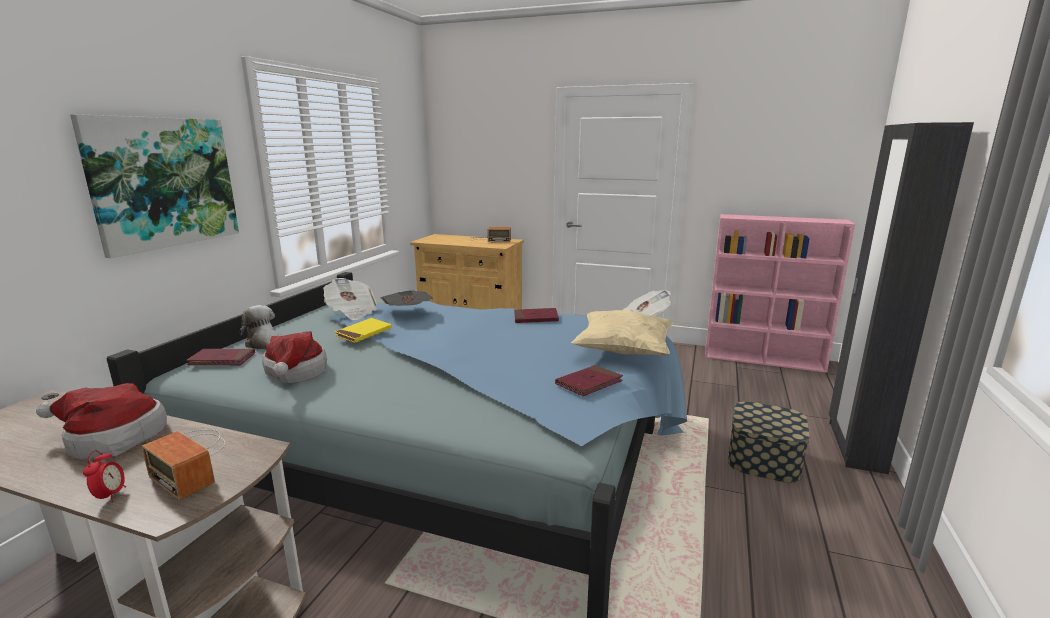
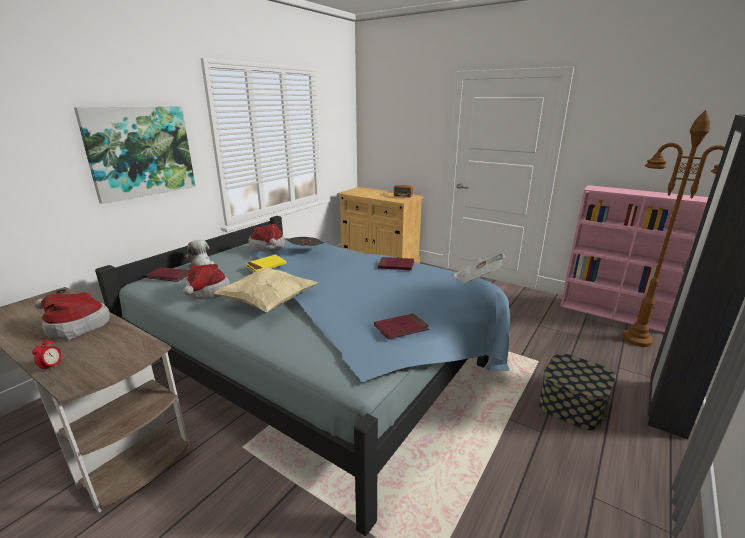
camera: 15 degrees right, 5 degrees up
radio [141,429,225,500] -> none
newspaper [323,278,378,320] -> hat [248,224,285,252]
beige pillow [571,309,673,356] -> beige pillow moved to [214,267,317,313]
none -> brown floor lamp [623,110,725,347]

